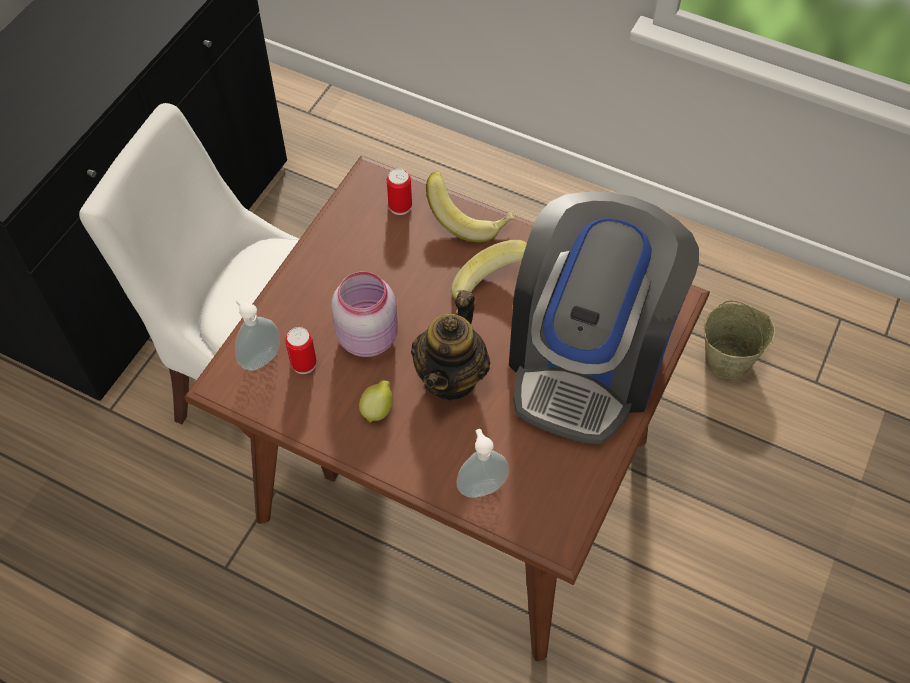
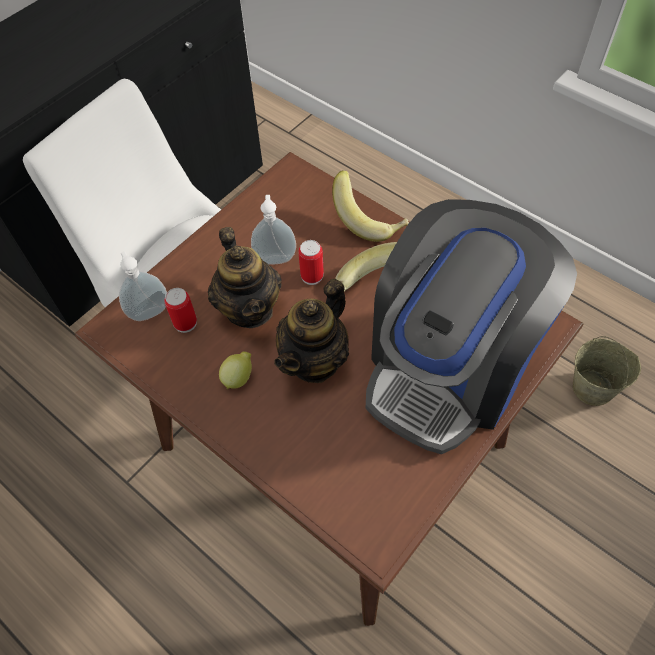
camera: 15 degrees right, 0 degrees up
pink jar [331,271,398,357] -> teapot [208,227,282,328]
can [387,168,412,215] -> can moved to [298,240,324,285]
soap dispenser [456,429,509,498] -> soap dispenser moved to [251,195,296,265]

